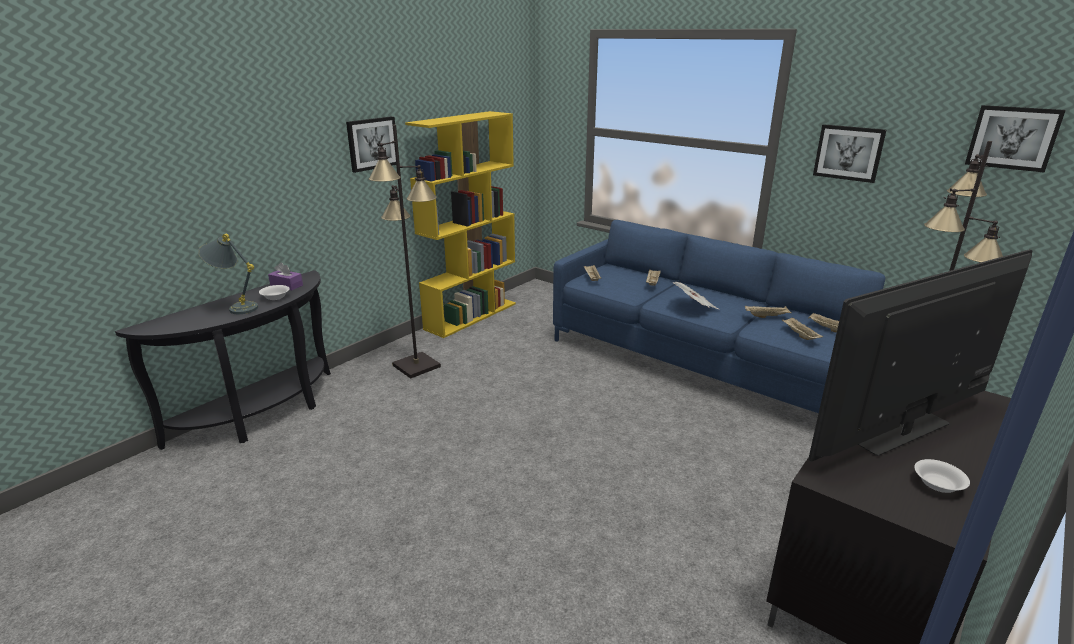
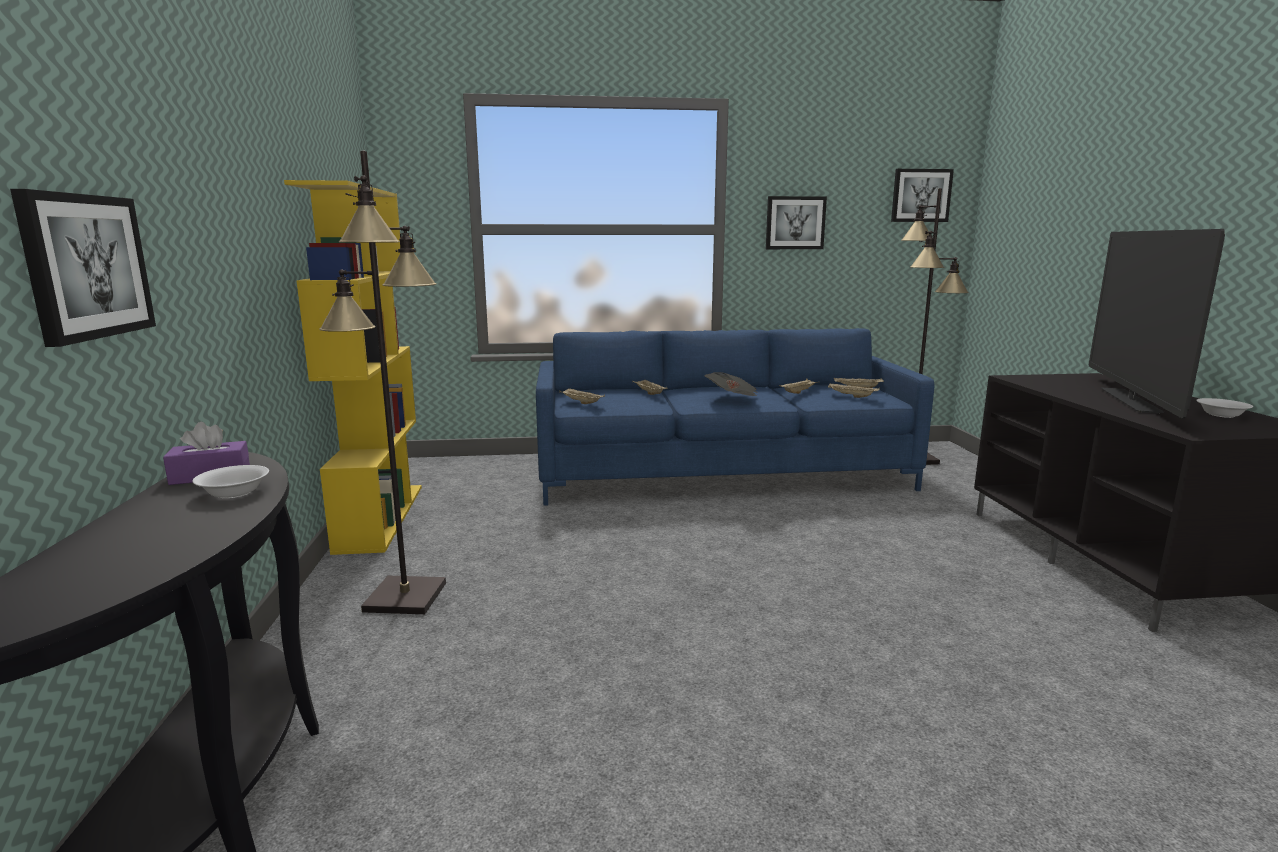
camera: 45 degrees left, 10 degrees down
grey table lamp [198,233,258,314] -> none
picture [346,116,396,173] -> picture moved to [10,189,156,347]

